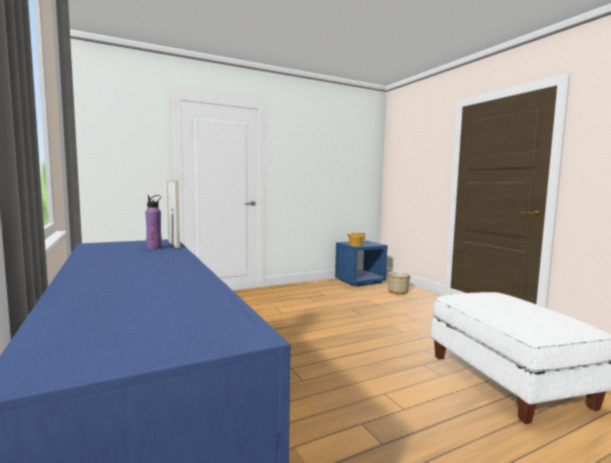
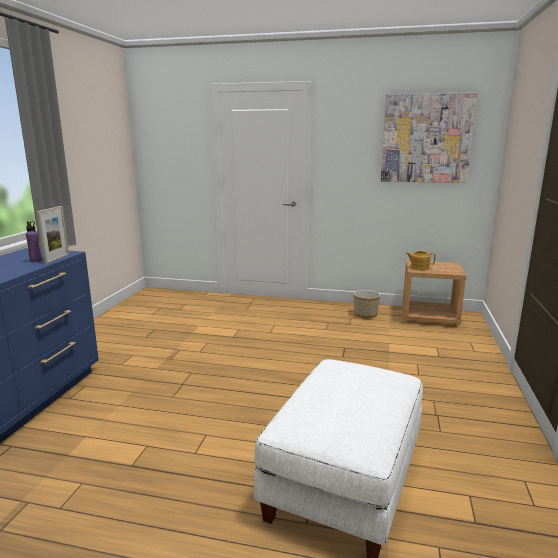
camera: 40 degrees right, 10 degrees up
blue nightstand [335,241,388,287] -> brown nightstand [403,260,466,326]
planter [388,272,410,294] -> planter moved to [354,290,380,319]
none -> picture [381,92,477,183]

